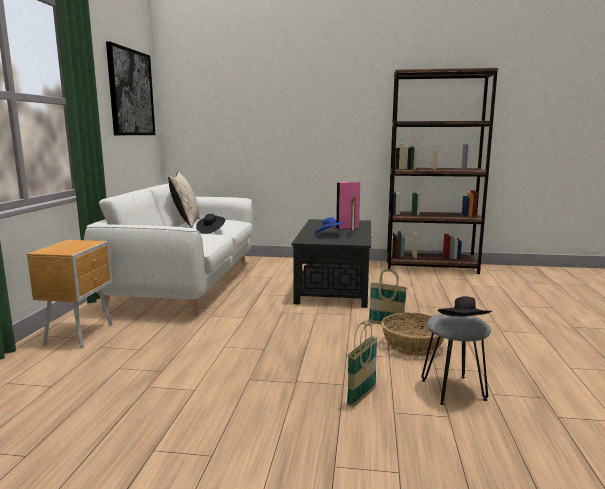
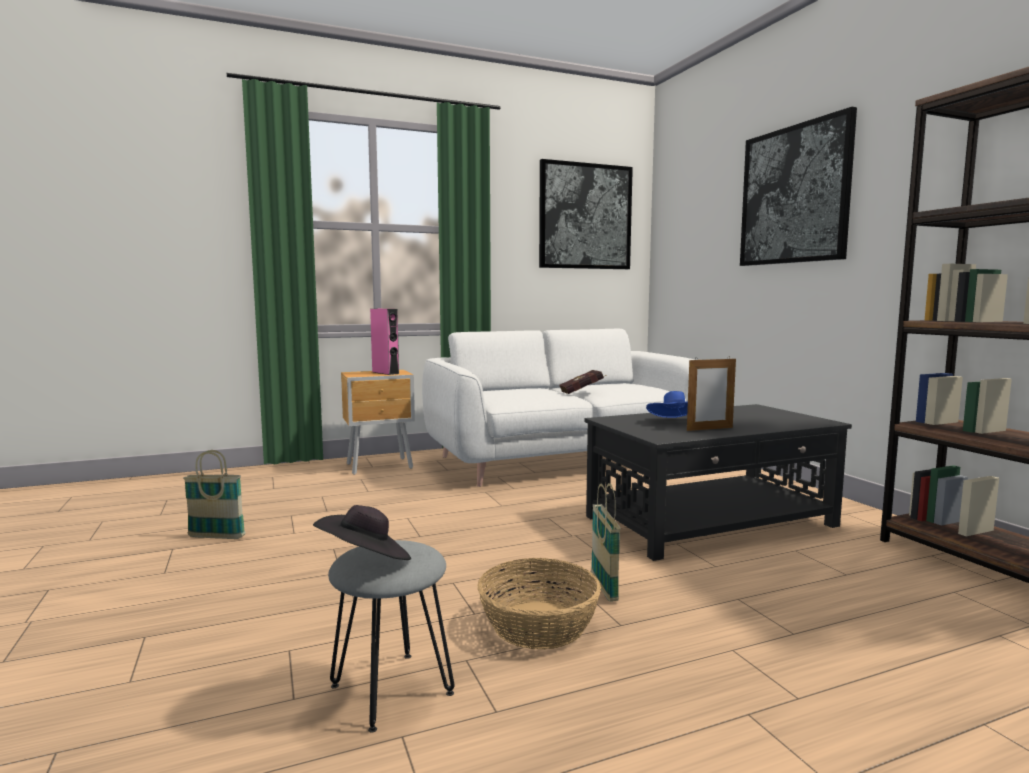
camera: 60 degrees right, 5 degrees down
beige pillow [168,171,200,228] -> none
black hat [196,214,225,234] -> red book [559,370,607,394]
pink speaker [336,182,360,229] -> pink speaker moved to [370,309,399,375]
basket [347,322,377,407] -> basket moved to [183,450,246,539]
none -> picture [740,107,857,266]

